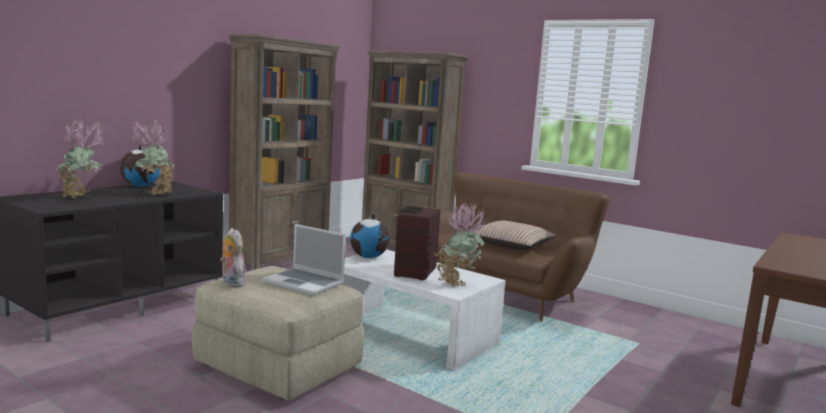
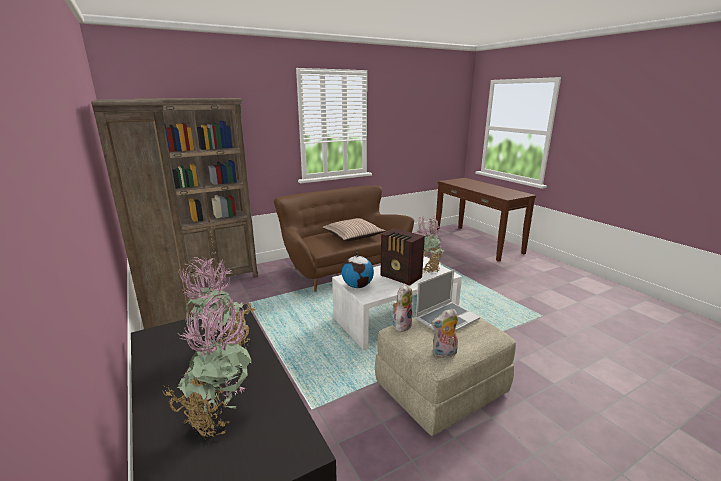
camera: 65 degrees left, 10 degrees up
globe [120,144,161,187] -> none
none -> plush toy [393,284,412,332]

